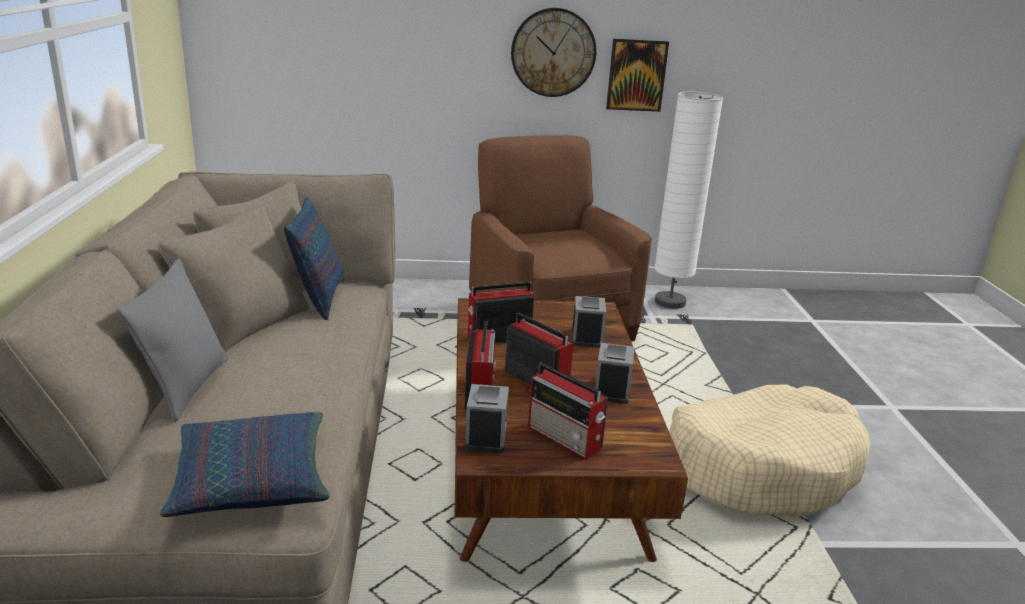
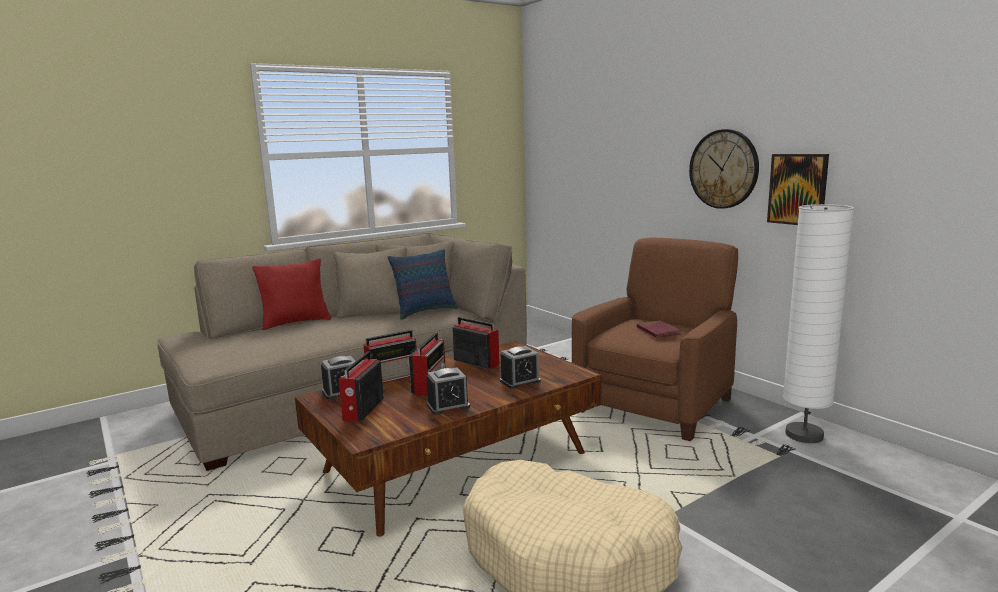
camera: 60 degrees right, 10 degrees down
grey pillow [115,258,229,422] -> red pillow [252,258,331,330]
blue pillow [160,412,330,517] -> none
none -> red book [637,320,681,338]

